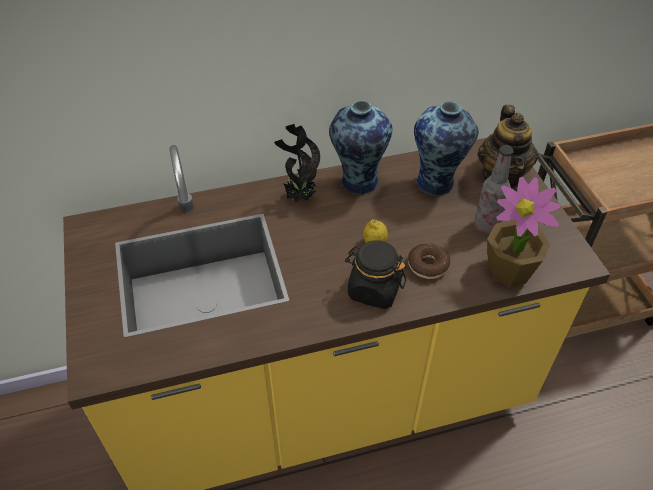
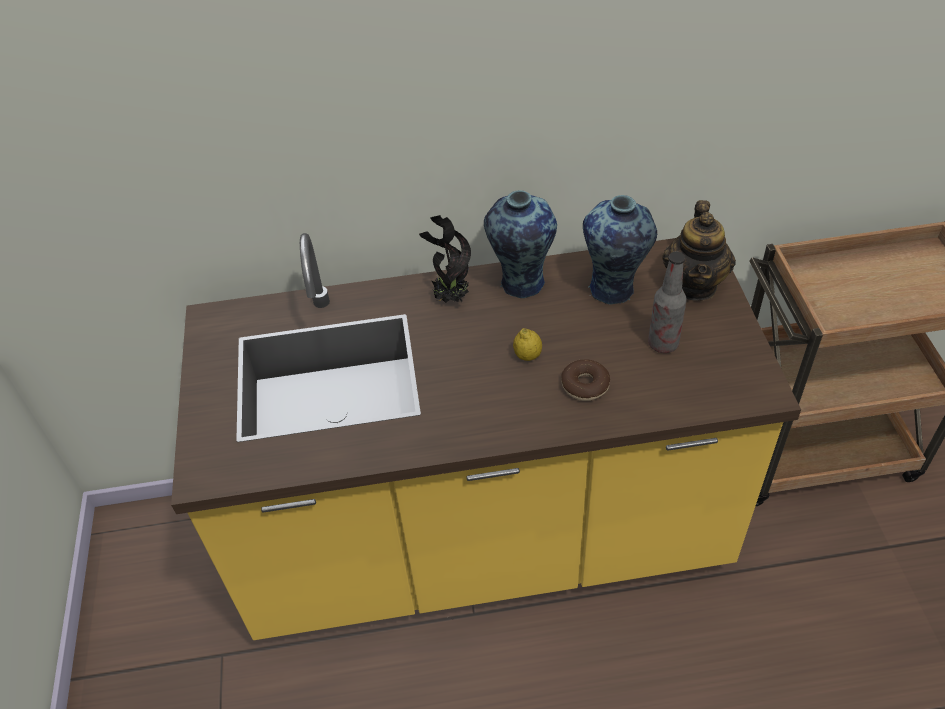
camera: 10 degrees right, 0 degrees up
black jar [345,240,406,309] -> none
potted plant [487,177,560,287] -> none

